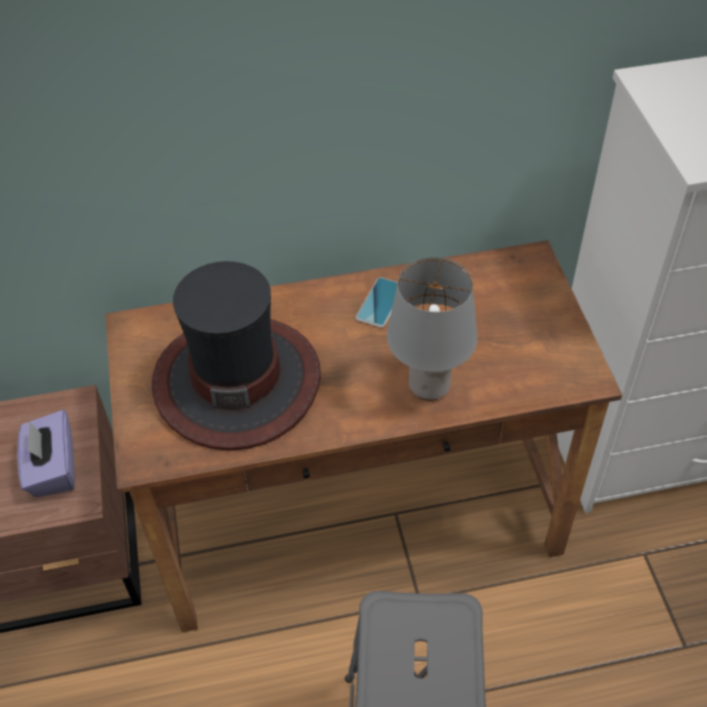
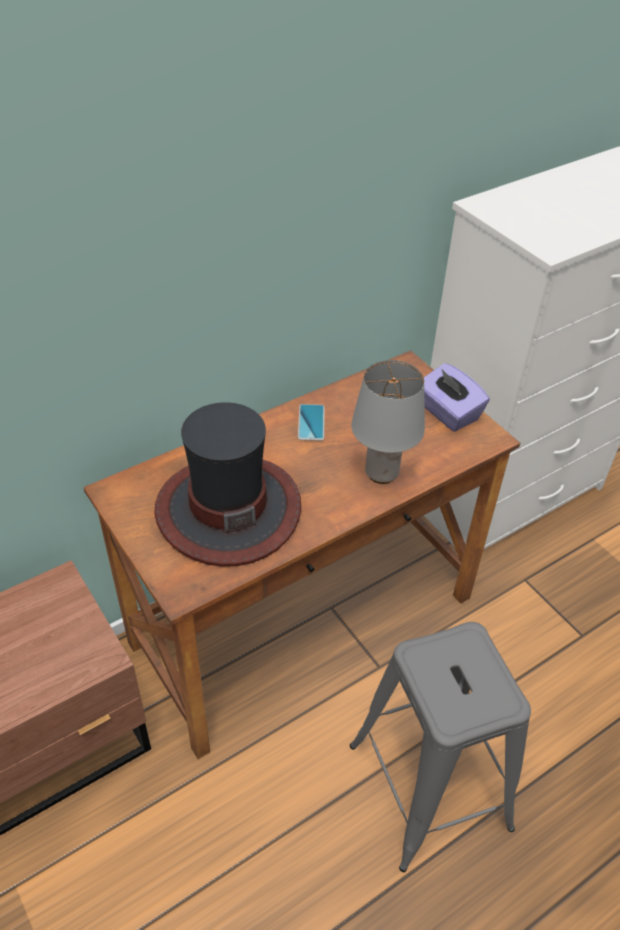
camera: 25 degrees left, 5 degrees down
purple tissue box [17,410,75,497] -> purple tissue box moved to [424,363,490,432]

